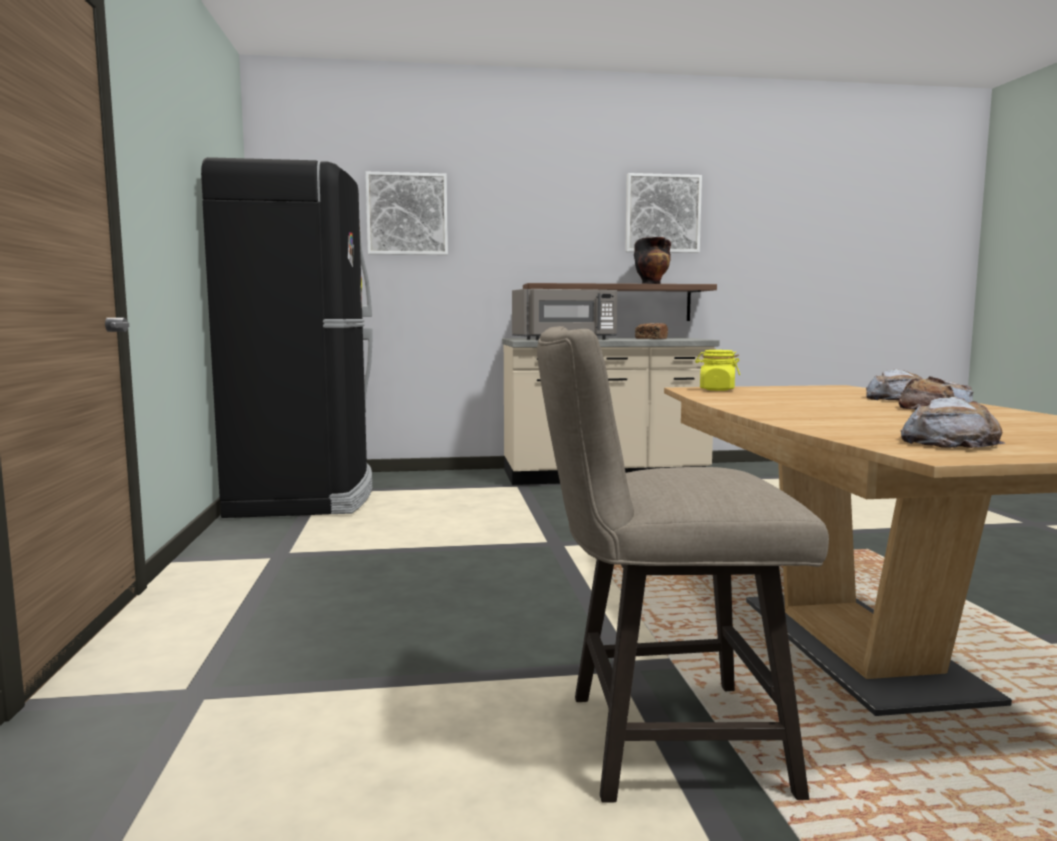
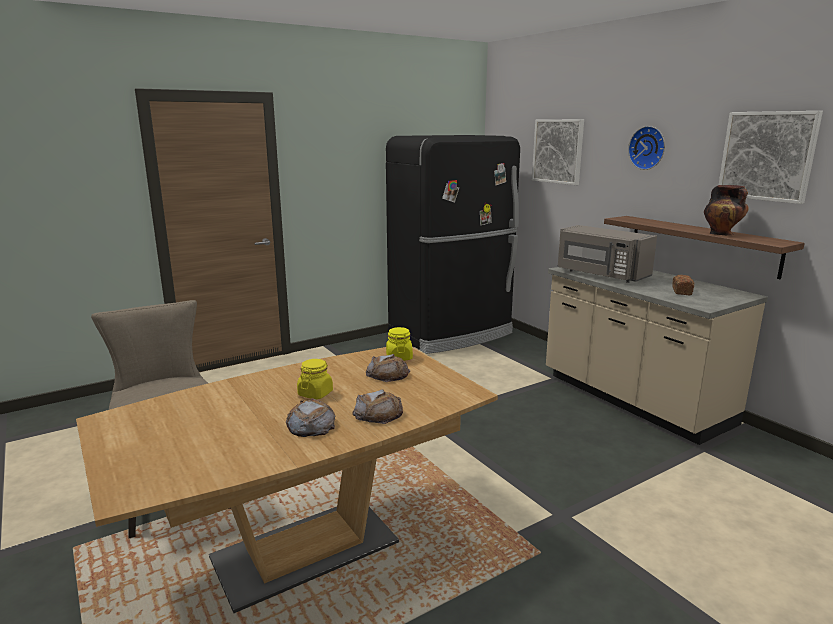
camera: 65 degrees right, 10 degrees up
bread [900,397,1006,448] -> bread moved to [366,354,410,382]
none -> yellow jar [297,359,333,399]
none -> wall clock [628,126,665,170]

